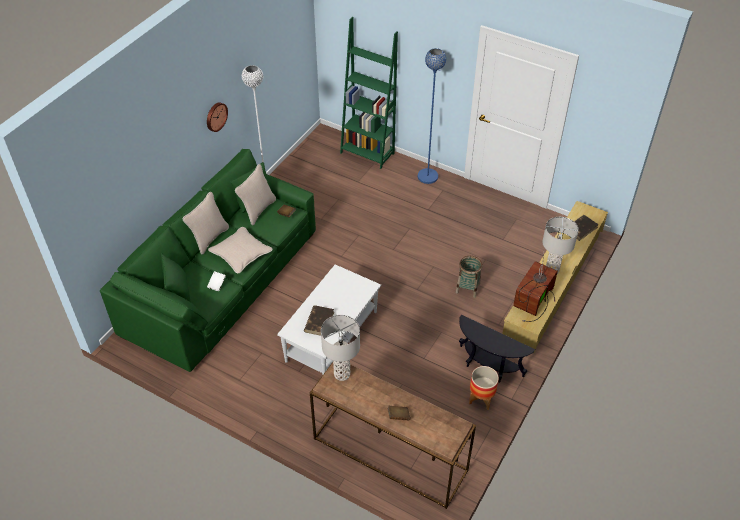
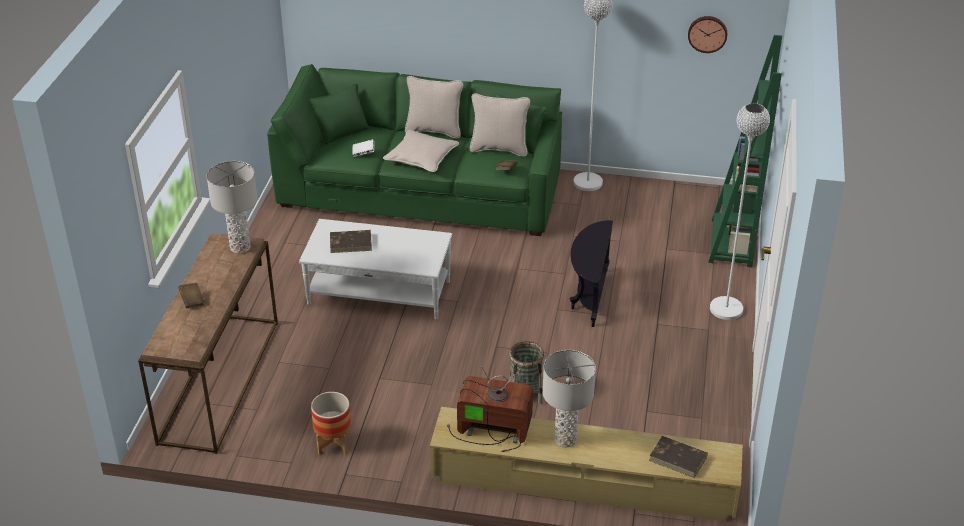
camera: 70 degrees right, 10 degrees down
wall clock [207,102,228,132] -> wall clock moved to [688,16,727,53]
blue floor lamp [418,48,446,184] -> white floor lamp [710,103,770,320]
black side table [459,315,535,383] -> black side table moved to [570,220,613,327]

